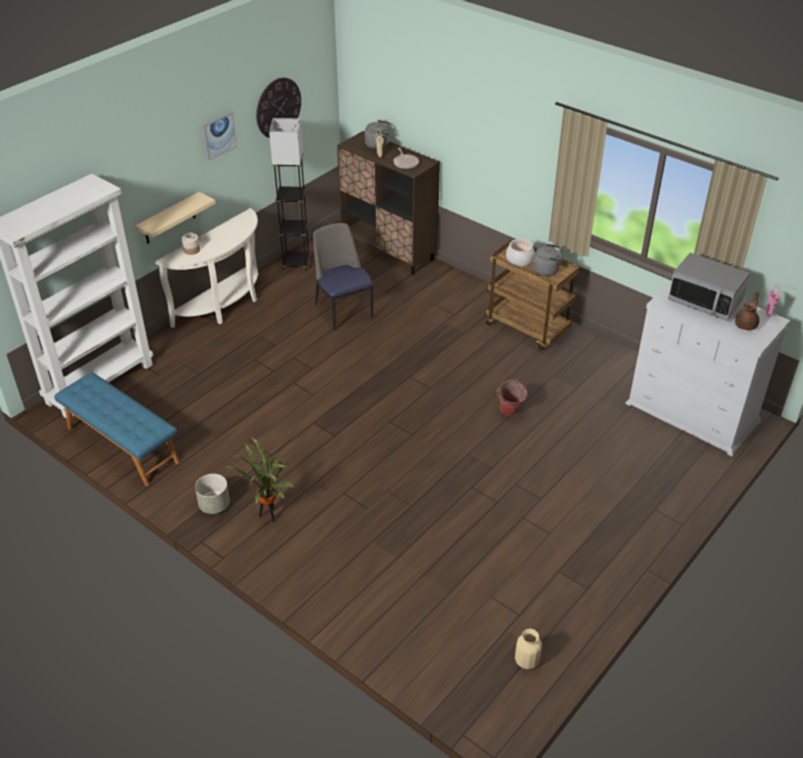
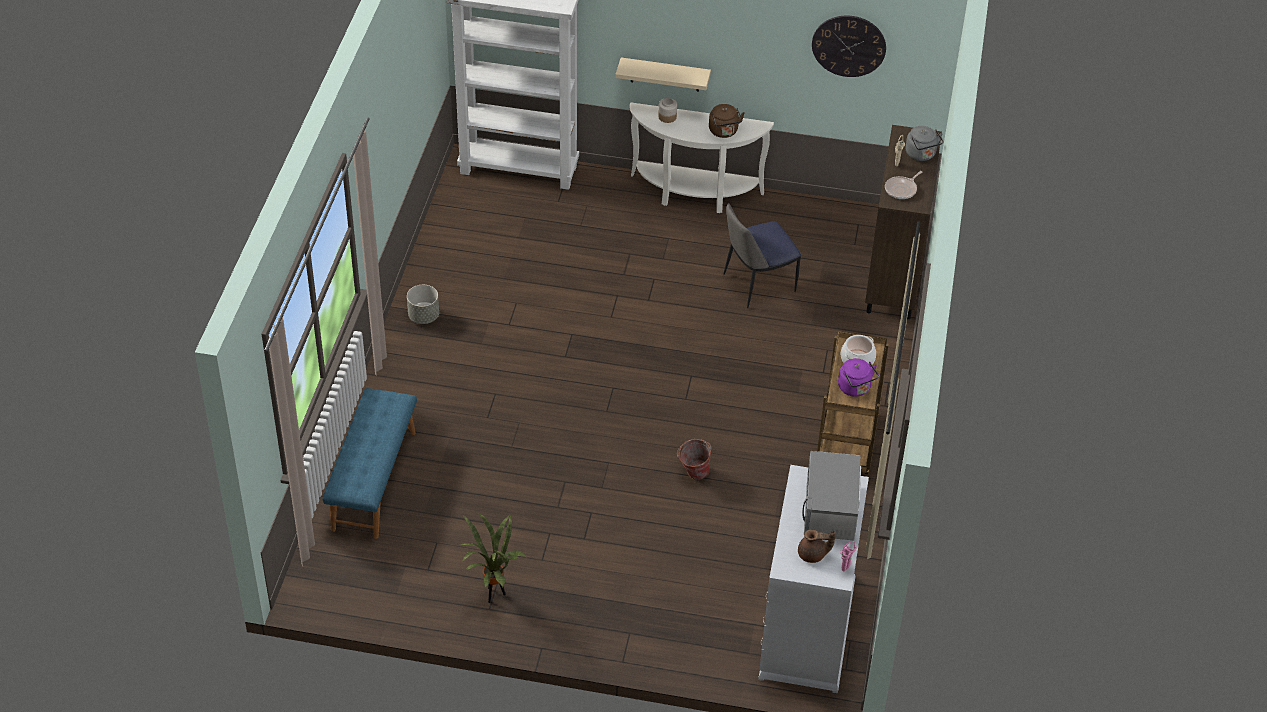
camera: 60 degrees right, 5 degrees up
blue bench [54,372,180,486] -> blue bench moved to [322,388,417,539]
picture [203,112,237,161] -> none
potted plant [225,437,295,522] -> potted plant moved to [461,513,527,603]
grey floor lamp [269,118,310,270] -> none
chair [313,223,373,331] -> chair turned 150 degrees counterclockwise [723,203,801,308]
beige vase [515,629,542,669] -> none
grey kettle [532,244,563,276] -> purple kettle [838,358,879,397]
none -> brown kettle [709,104,745,138]

